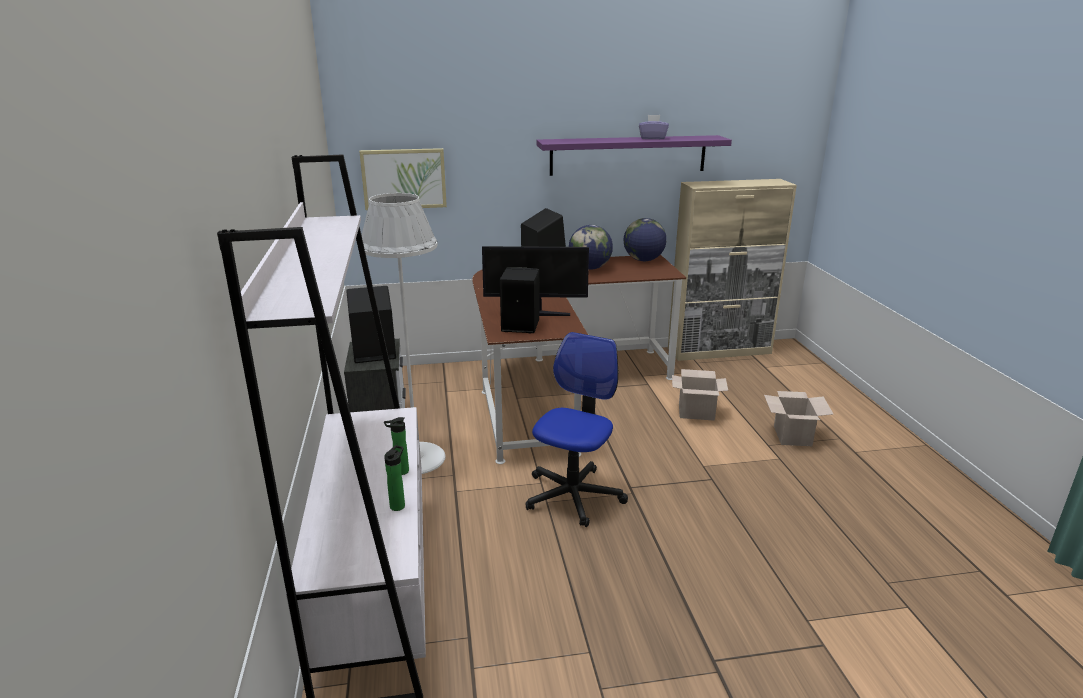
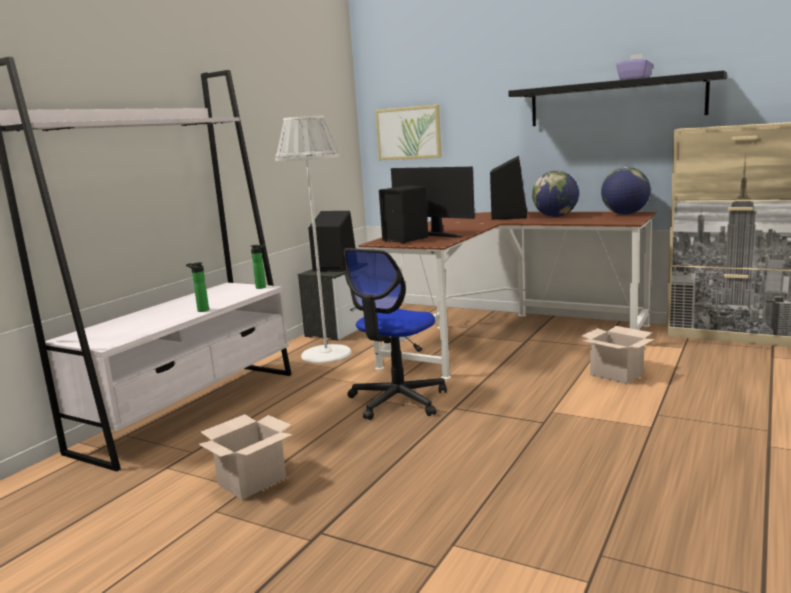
camera: 40 degrees right, 10 degrees down
bottle [384,445,405,511] -> bottle moved to [251,244,266,289]
office chair [526,332,628,527] -> office chair turned 150 degrees clockwise [344,248,447,420]
purple shelf [537,135,732,176] -> black shelf [509,70,727,126]
cardboard box [764,391,833,446] -> cardboard box moved to [198,414,293,500]

